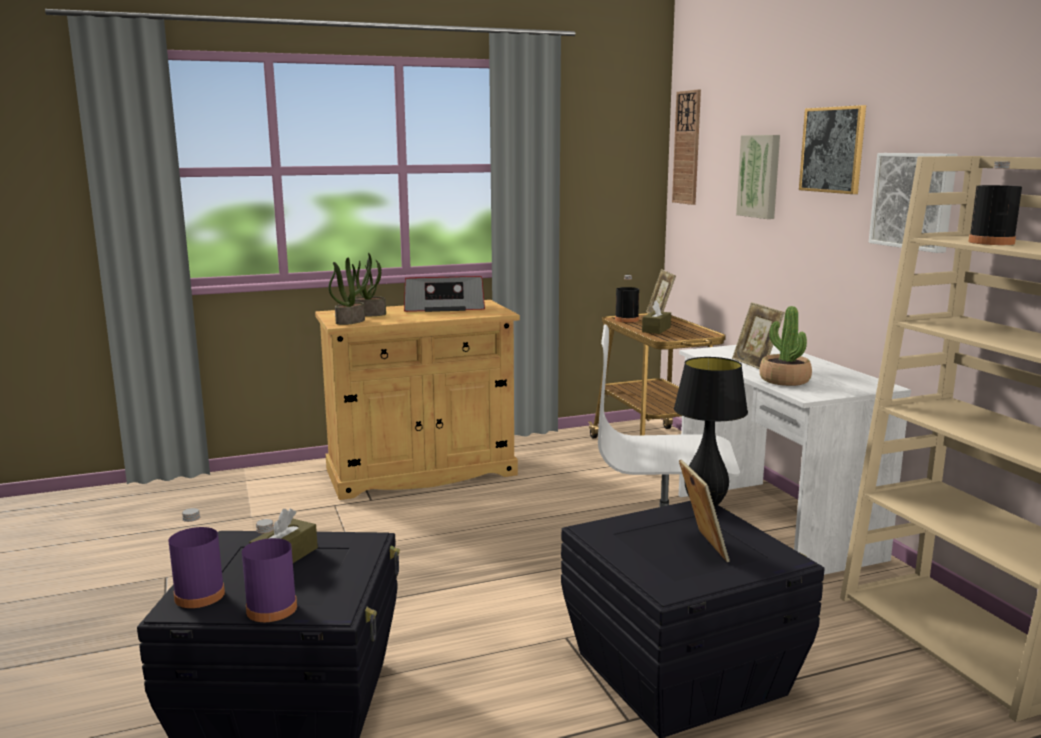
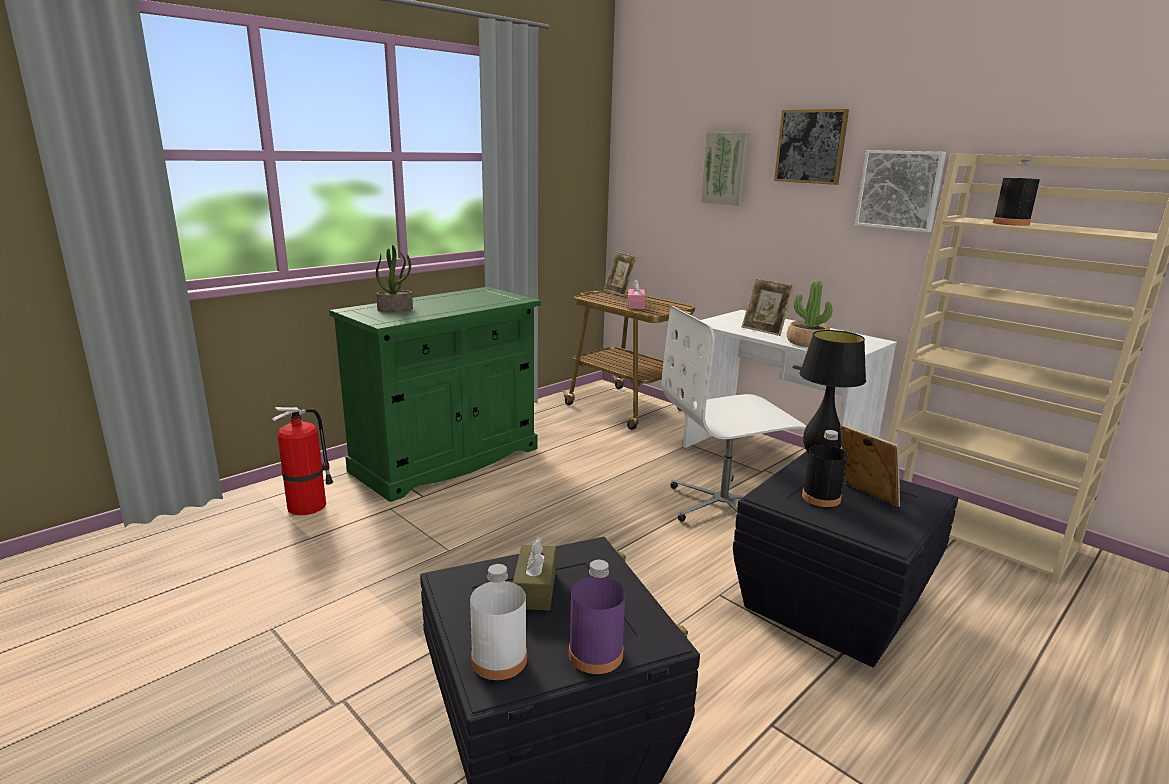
camera: 25 degrees left, 5 degrees up
purple bottle [168,508,225,608] -> white bottle [470,564,527,680]
beige cabinet [315,300,520,500] -> green cabinet [329,287,541,502]
potted plant [329,258,369,325] -> none
radio [404,276,485,312] -> none
black bottle [615,275,639,323] -> black bottle moved to [802,430,848,507]
brown tissue box [642,300,671,334] -> pink tissue box [628,279,646,309]
wall clock [672,90,701,205] -> none
none -> fire extinguisher [273,407,333,515]

